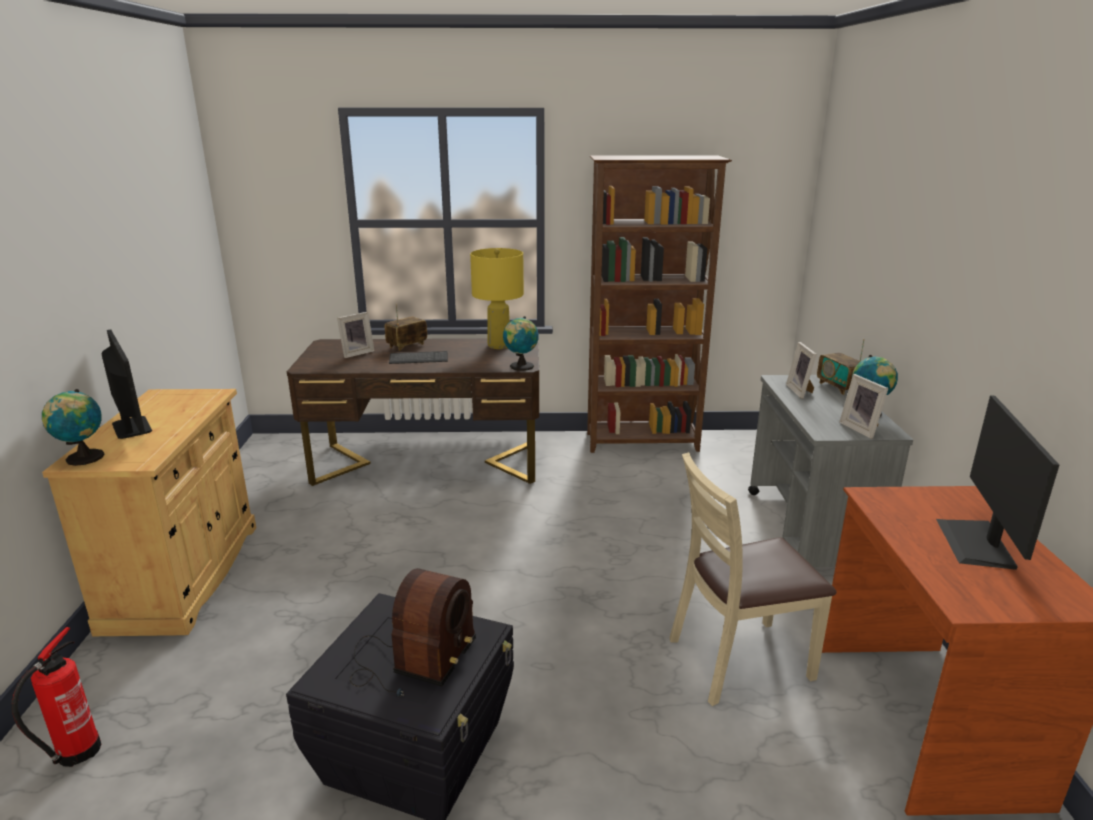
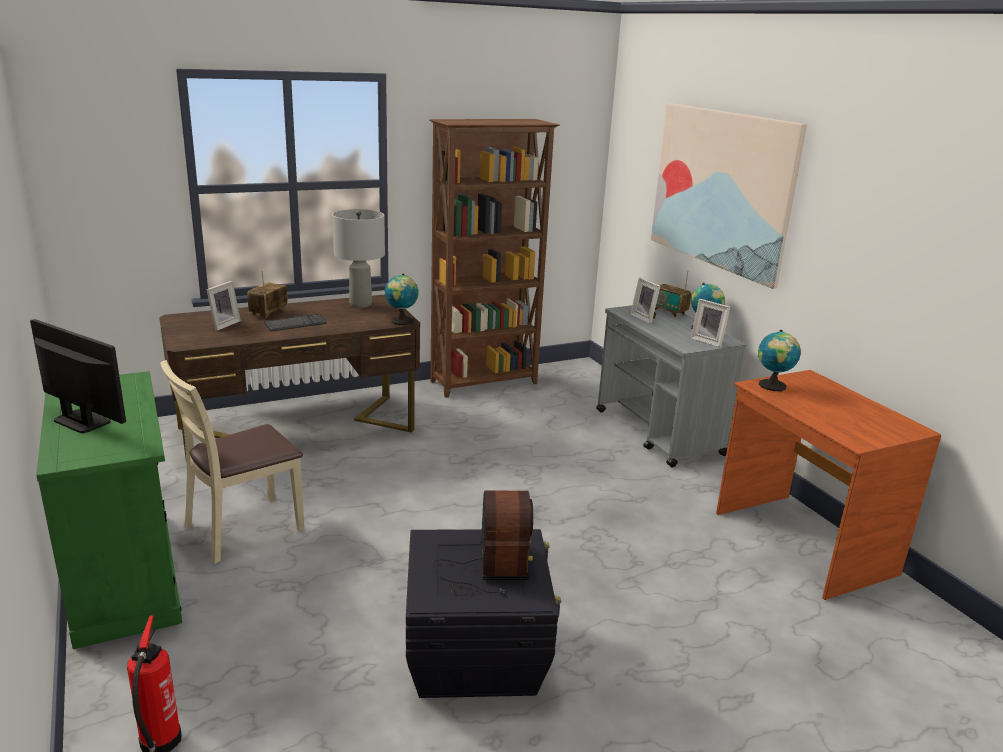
camera: 25 degrees left, 0 degrees up
globe [42,389,105,466] -> globe moved to [758,330,801,391]
beige cabinet [42,389,256,636] -> green cabinet [36,371,182,649]
yellow table lamp [470,248,524,349] -> grey table lamp [332,209,385,308]
beige chair [670,452,837,706] -> beige chair moved to [160,360,305,564]
monitor [936,395,1059,570] -> none
none -> picture [651,103,807,289]

